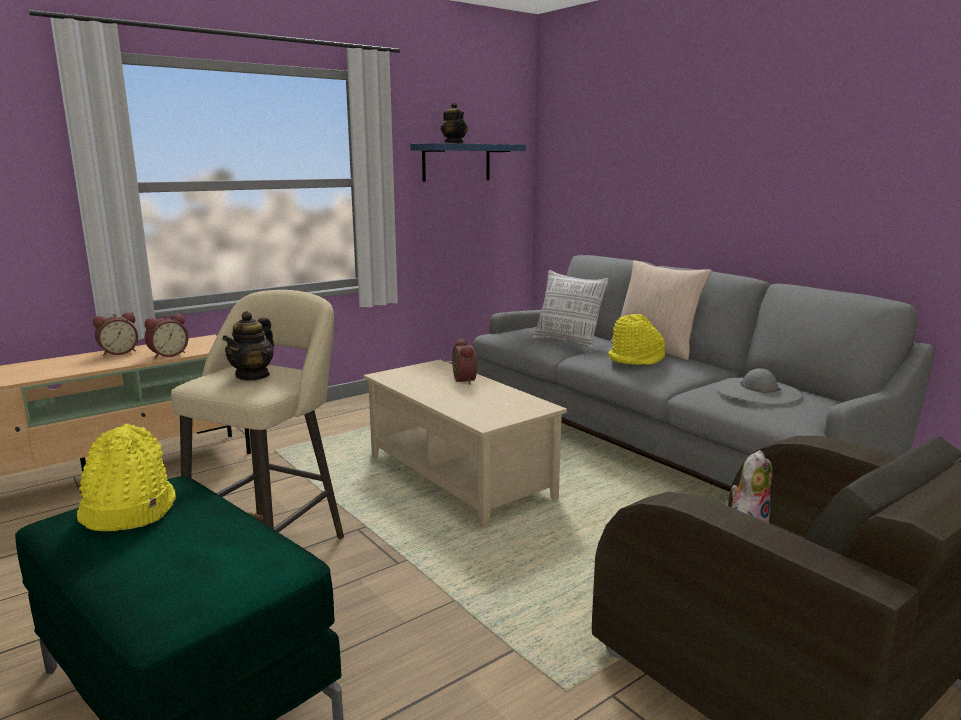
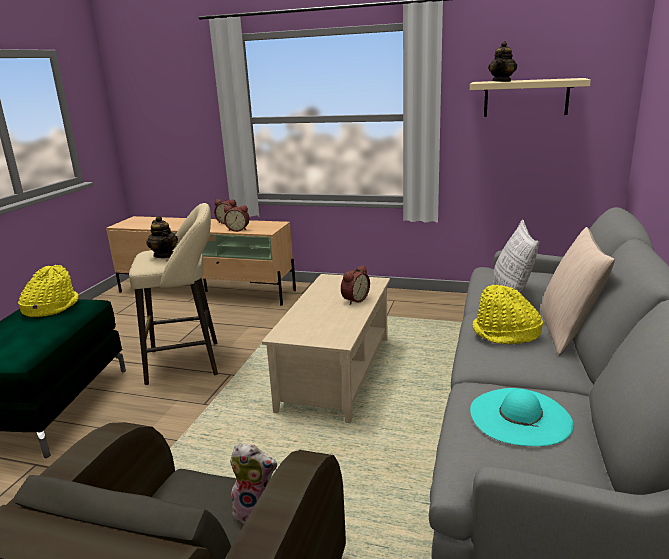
camera: 55 degrees right, 5 degrees up
teapot [222,311,274,380] -> teapot turned 105 degrees counterclockwise [146,216,178,258]
blue shelf [410,143,526,182] -> beige shelf [470,78,591,117]
grey hat [717,368,803,405] -> turquoise hat [470,388,574,446]

